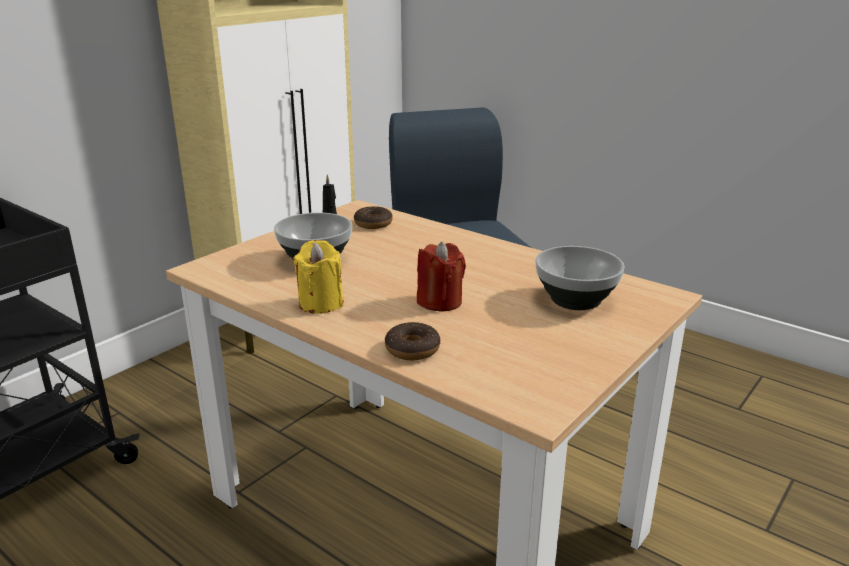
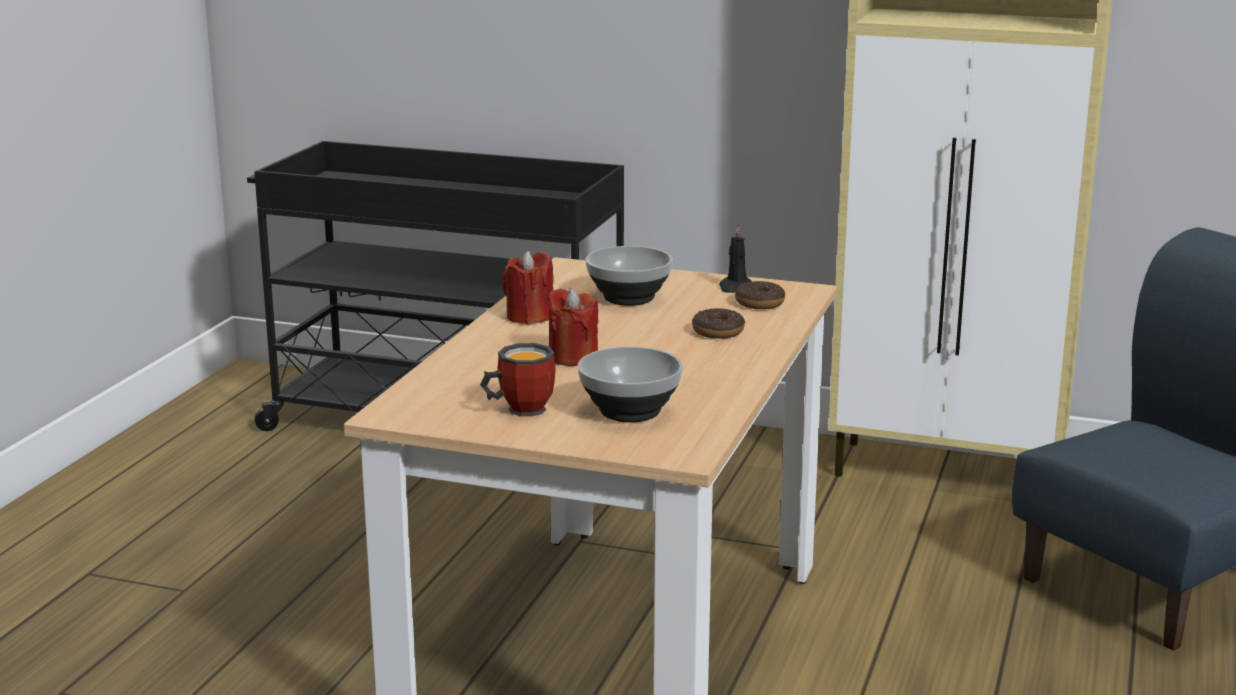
camera: 70 degrees right, 5 degrees down
yellow candle [293,240,344,314] -> red candle [502,251,554,324]
donut [385,322,440,360] -> donut moved to [692,308,745,339]
none -> mug [480,343,556,417]

